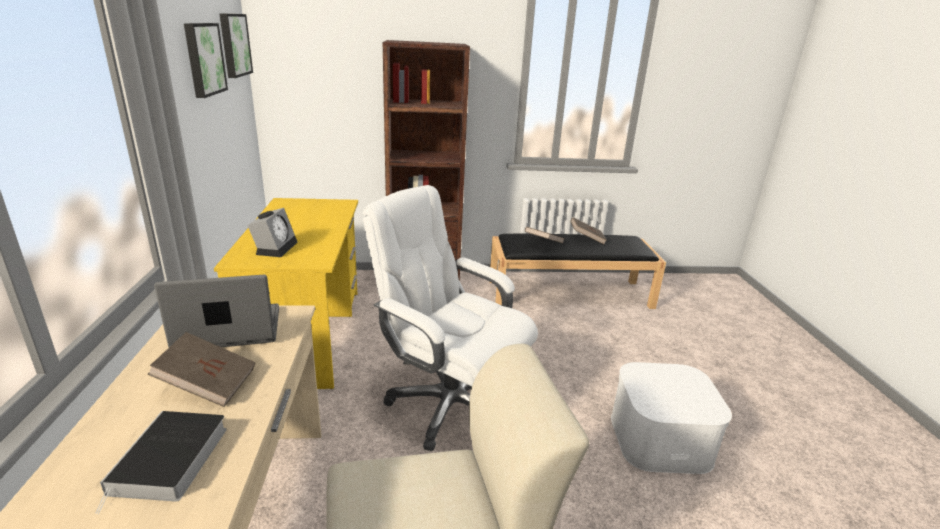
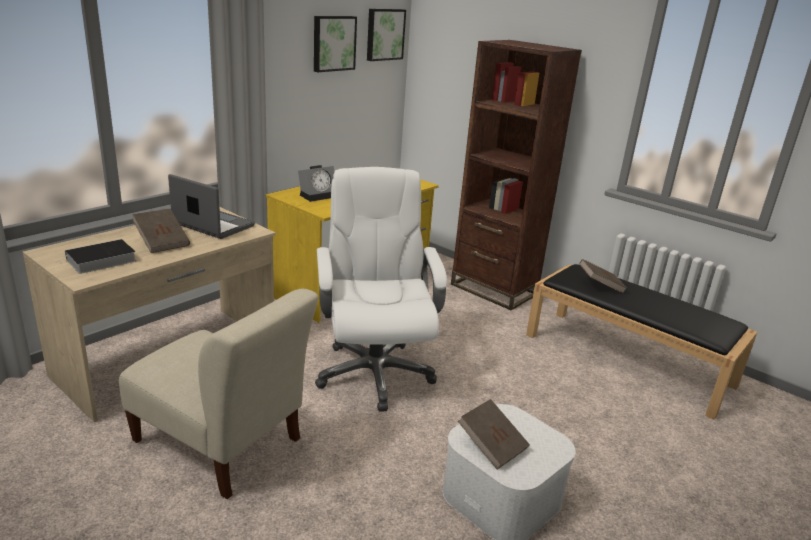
camera: 45 degrees right, 0 degrees up
brown book [570,217,607,244] -> brown book moved to [458,399,530,470]

